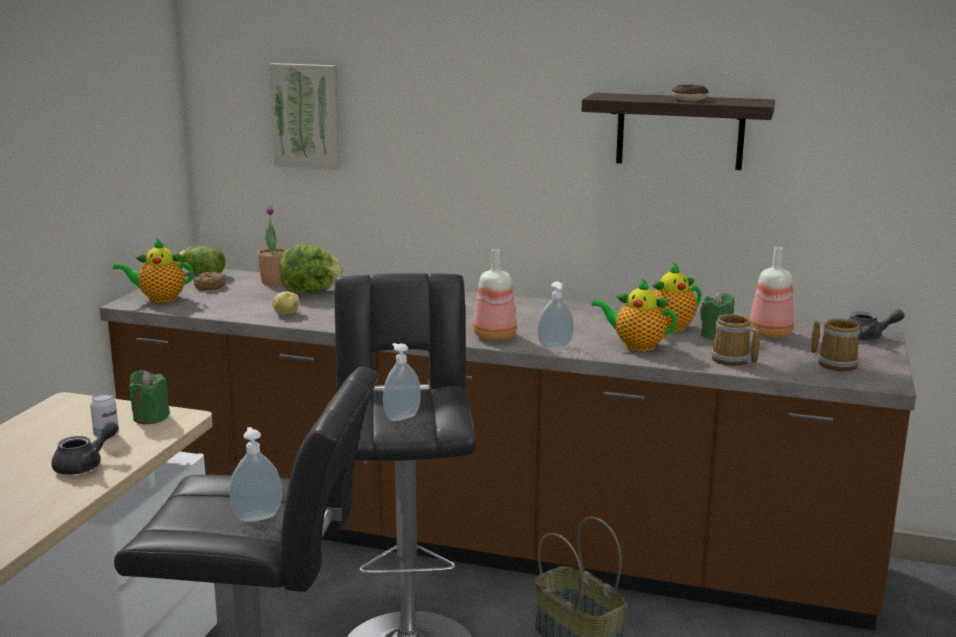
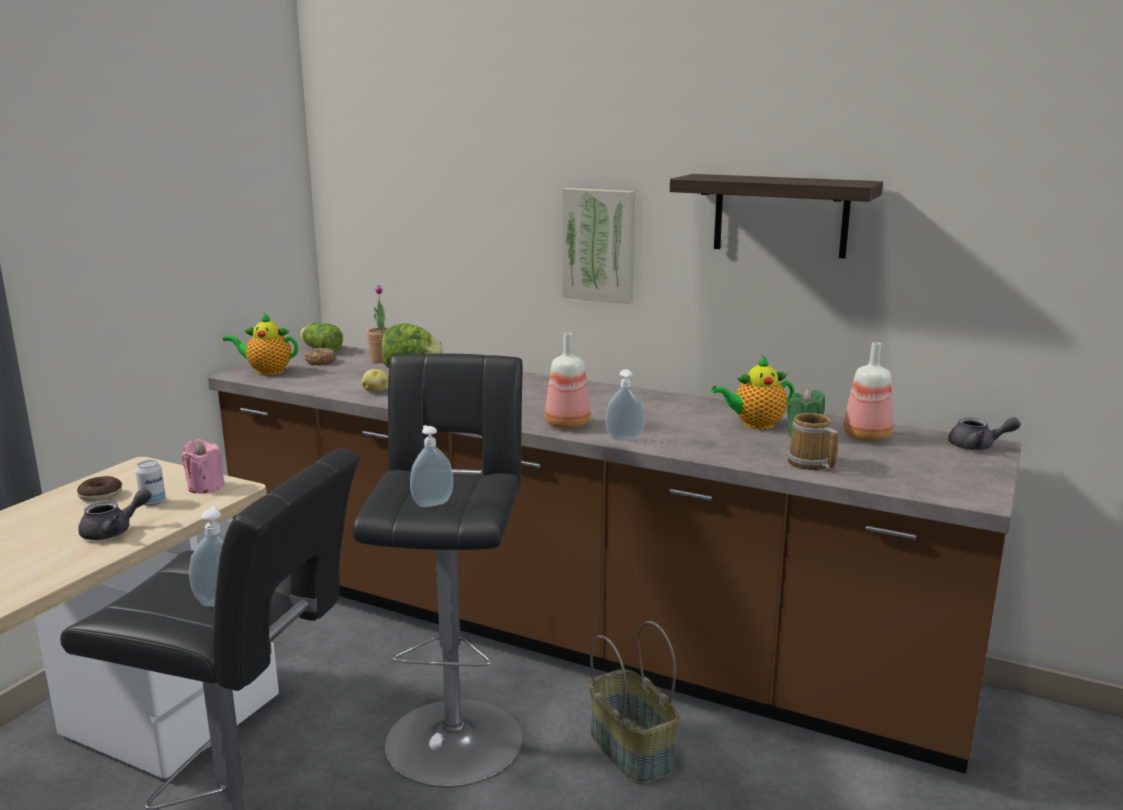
camera: 10 degrees right, 0 degrees up
green candle [129,370,170,424] -> pink candle [181,439,225,493]
picture [269,63,340,170] -> picture moved to [562,188,635,304]
teapot [591,278,677,351] -> none
donut [671,85,708,101] -> donut moved to [77,476,122,502]
mug [811,319,860,371] -> none

